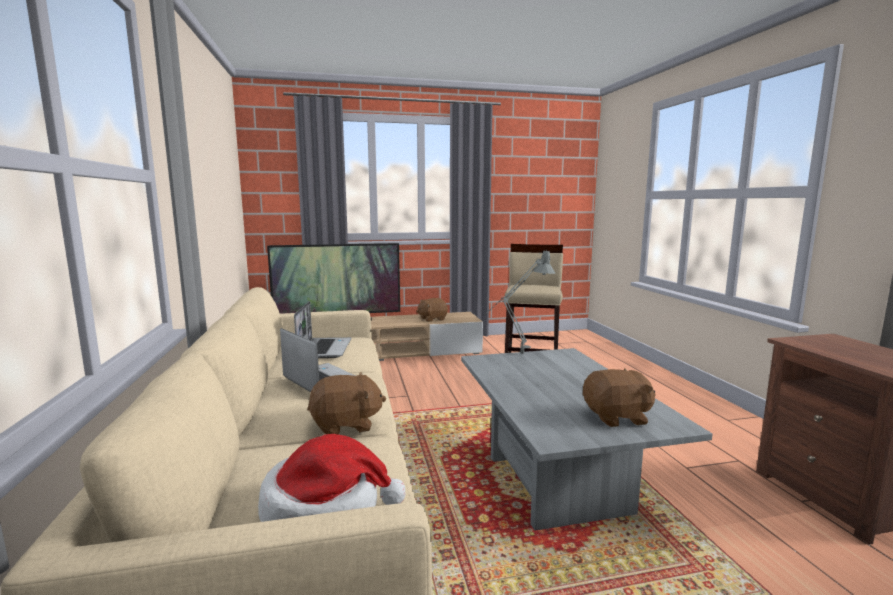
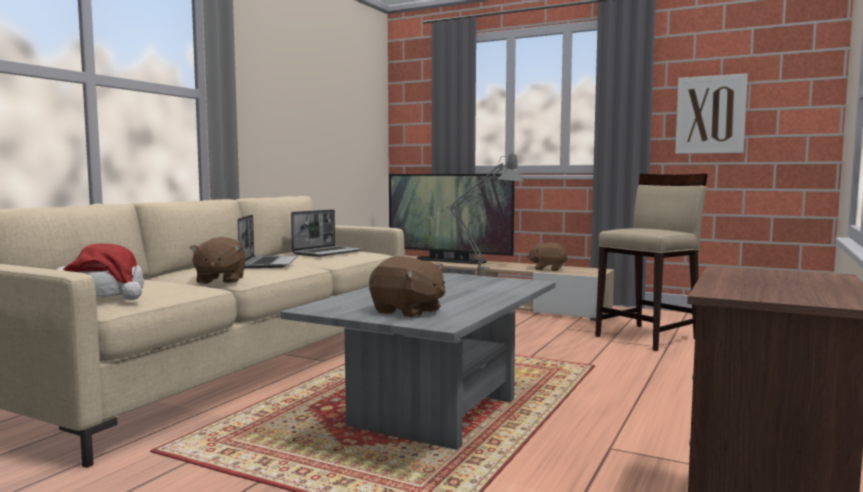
camera: 40 degrees right, 5 degrees down
brown plush toy [307,372,386,434] -> brown plush toy turned 60 degrees clockwise [189,237,246,284]
none -> picture [675,73,748,154]

